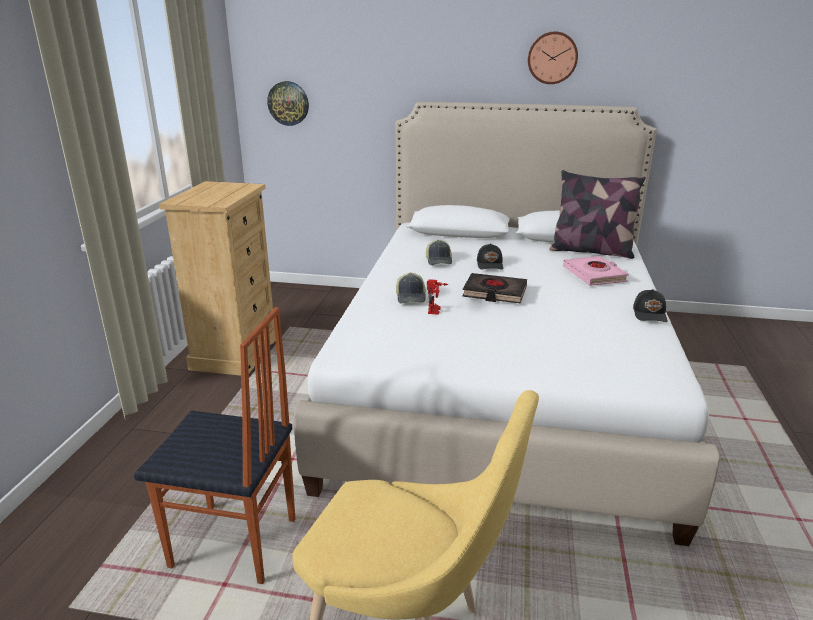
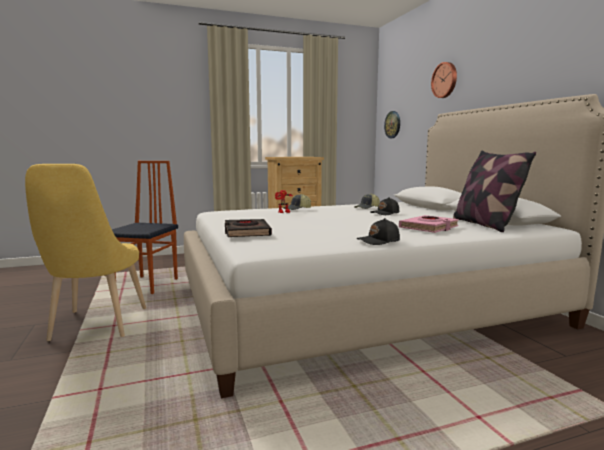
camera: 60 degrees right, 15 degrees down
chair [134,307,295,584] -> chair turned 150 degrees counterclockwise [112,161,178,294]
black book [462,273,527,303] -> black book moved to [225,219,272,237]
wall clock [528,31,578,84] -> wall clock moved to [431,62,457,98]

